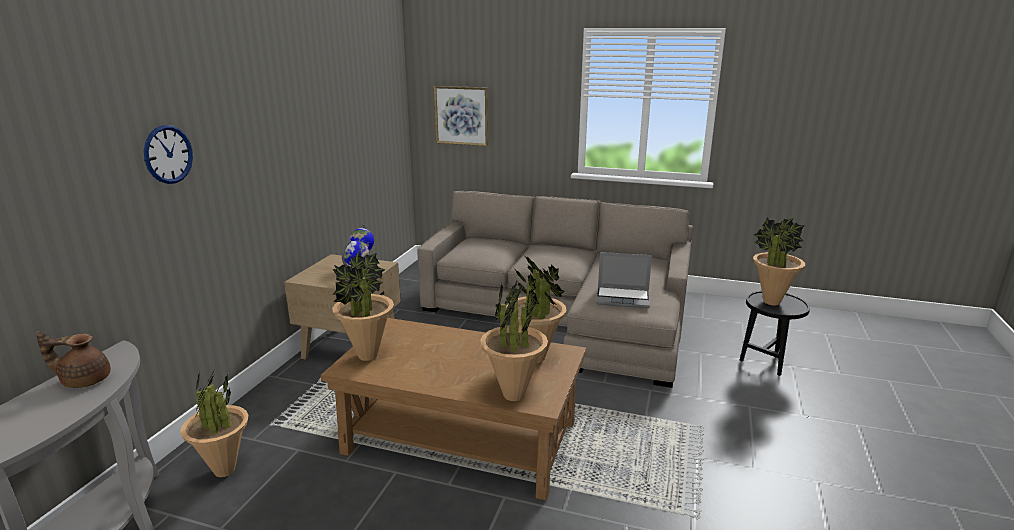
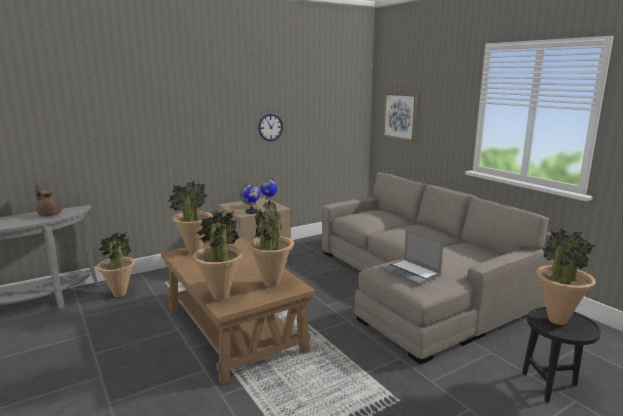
camera: 40 degrees right, 5 degrees down
wall clock [144,125,193,184] -> wall clock moved to [258,114,283,141]

